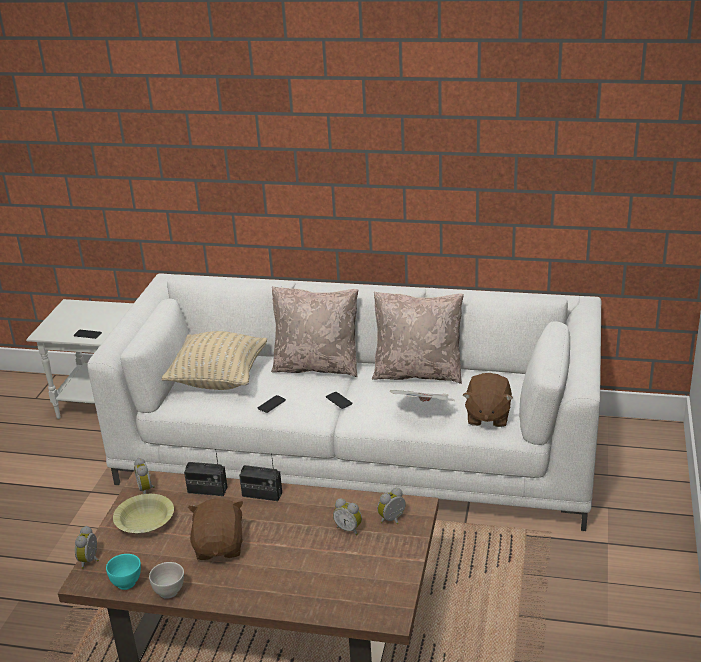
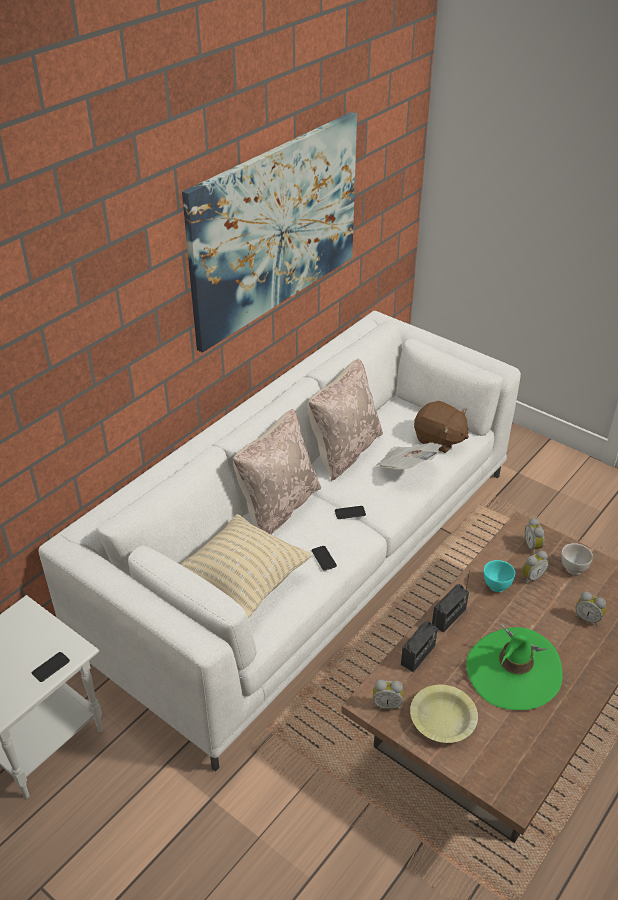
camera: 65 degrees left, 10 degrees up
alarm clock [75,526,99,569] -> alarm clock moved to [575,592,606,627]
turquoise bowl [106,554,141,590] -> turquoise bowl moved to [484,560,515,592]
white bowl [149,562,184,599] -> white bowl moved to [561,543,593,575]
brown plush toy [188,498,244,560] -> green hat [466,624,563,710]
none -> picture [182,112,357,353]

